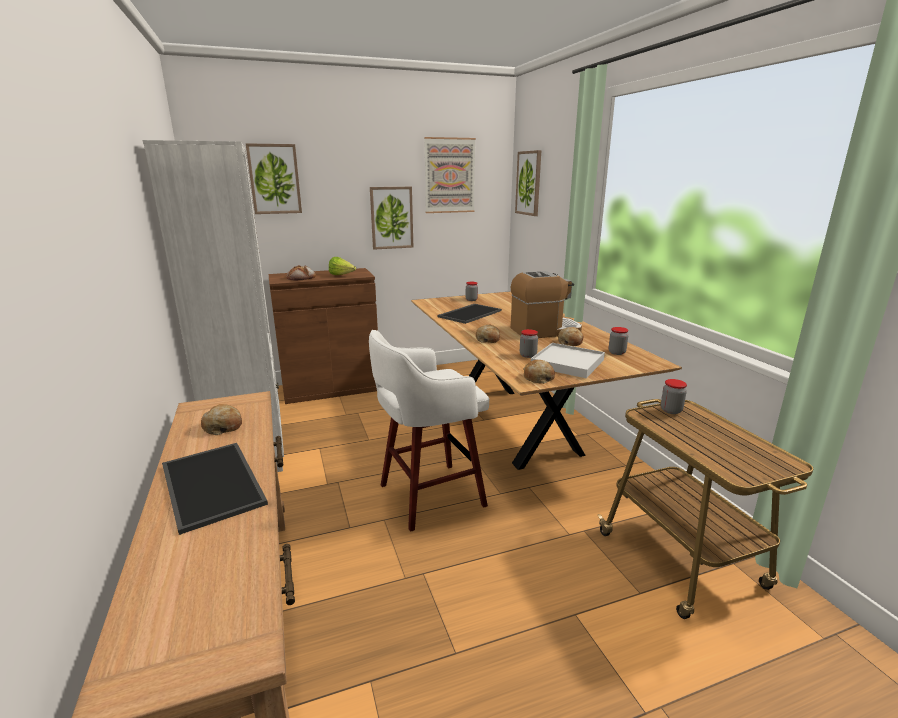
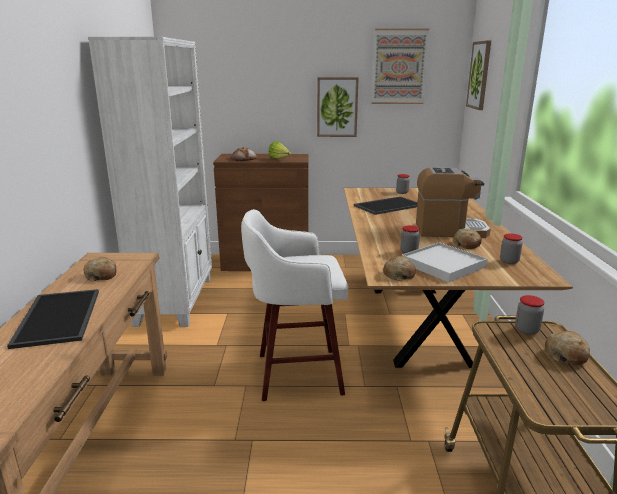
camera: 20 degrees right, 0 degrees up
picture [246,143,302,214] -> none
bread [476,324,500,343] -> bread moved to [545,331,590,366]

